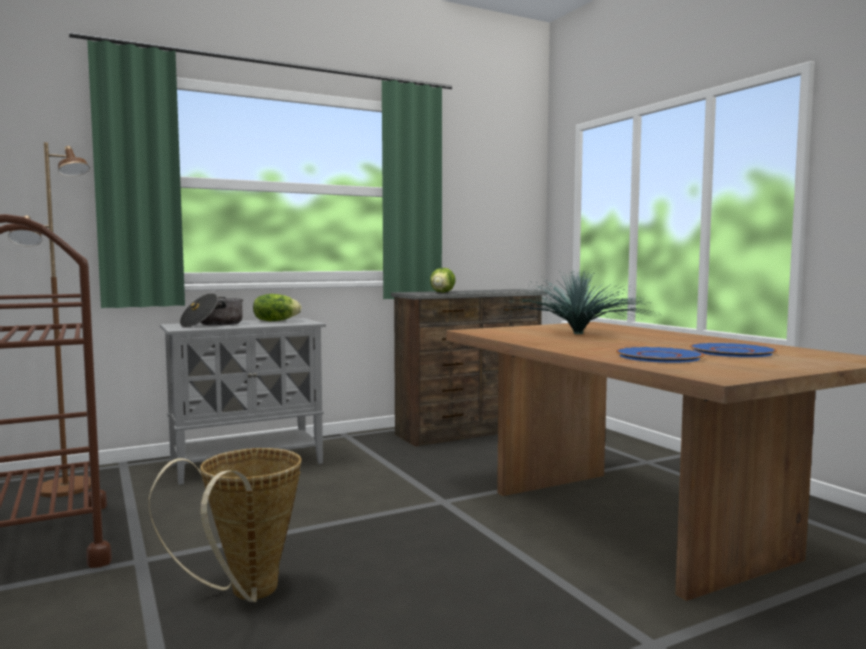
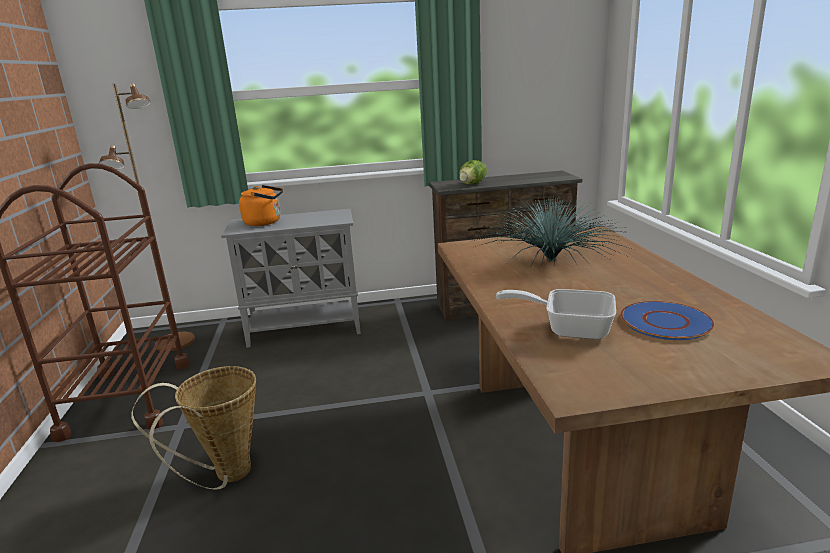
camera: 20 degrees right, 15 degrees up
cooking pot [180,293,243,328] -> orange kettle [239,185,283,226]
lettuce [253,294,302,321] -> none
blue plate [616,347,704,363] -> frying pan [496,289,616,339]

